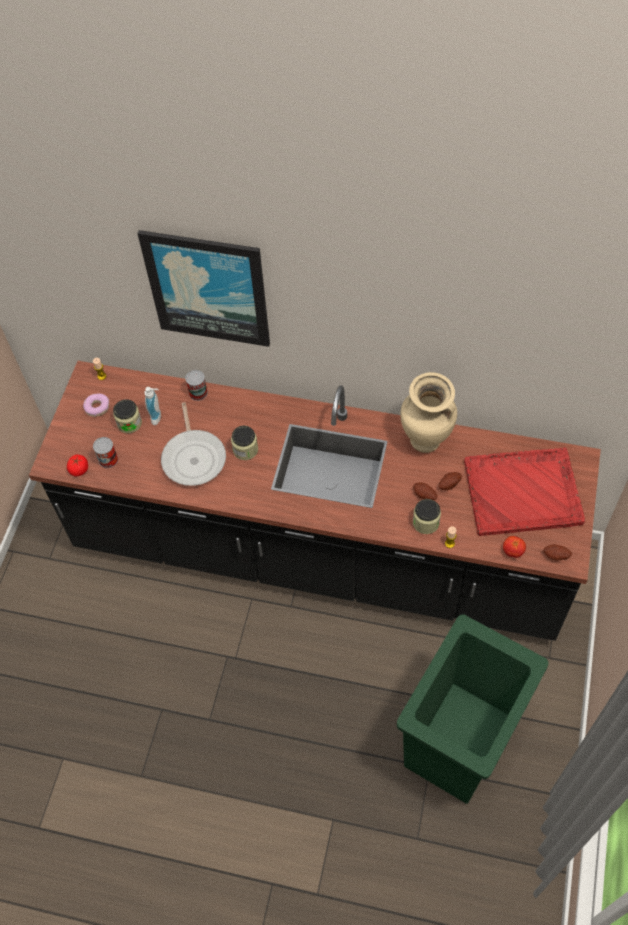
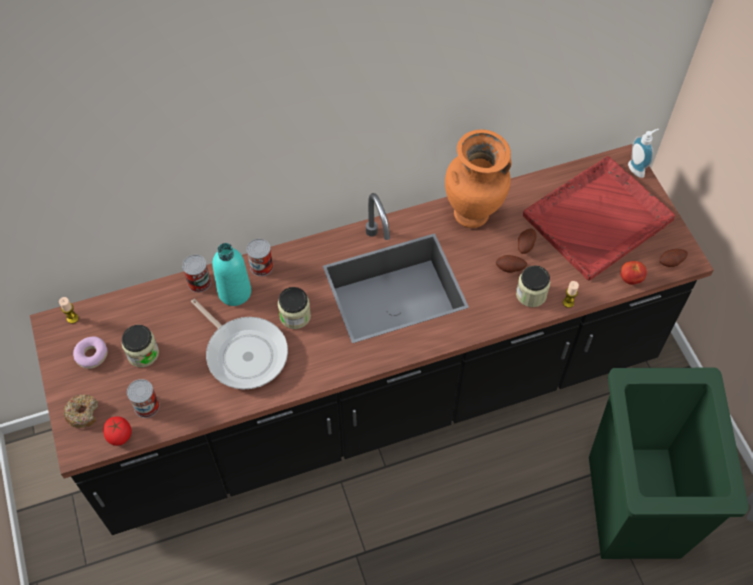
camera: 35 degrees left, 0 degrees up
picture [137,230,270,347] -> none
soap dispenser [144,387,161,425] -> soap dispenser moved to [628,129,659,178]
beige vase [400,372,457,453] -> orange vase [445,129,511,228]
none -> donut [64,395,98,428]
none -> turquoise bottle [212,243,251,306]
none -> can [246,238,273,276]

